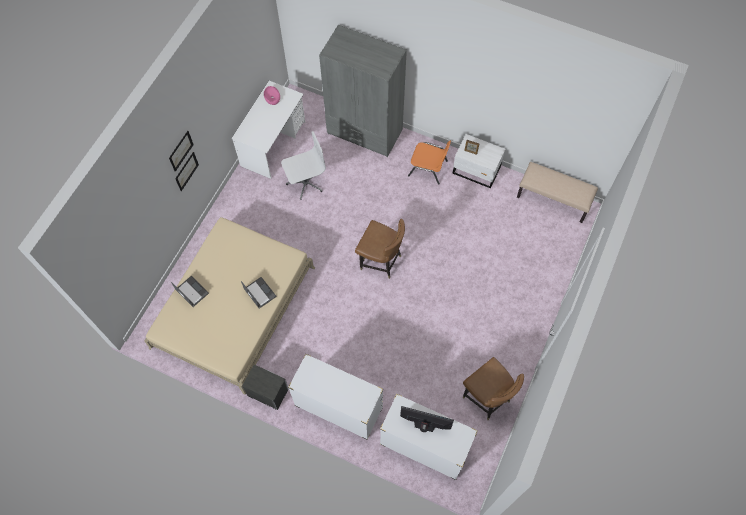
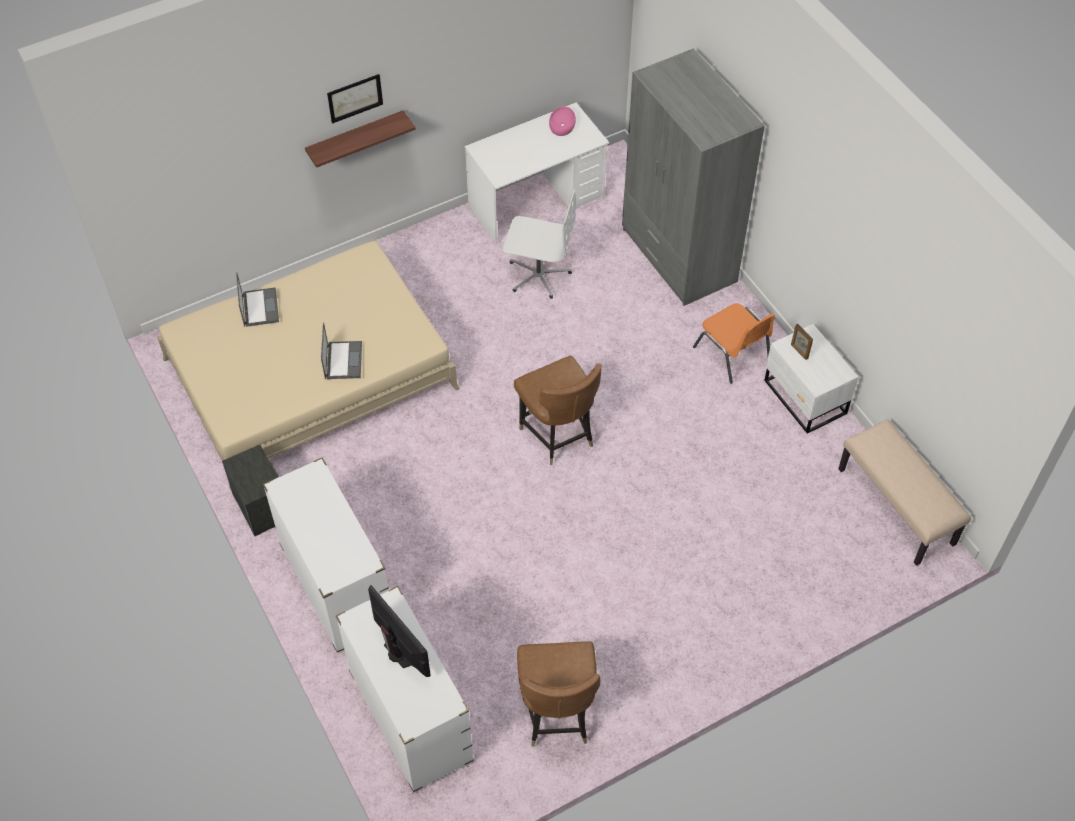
camera: 35 degrees right, 10 degrees down
picture [175,152,199,191] -> shelf [305,110,416,168]

